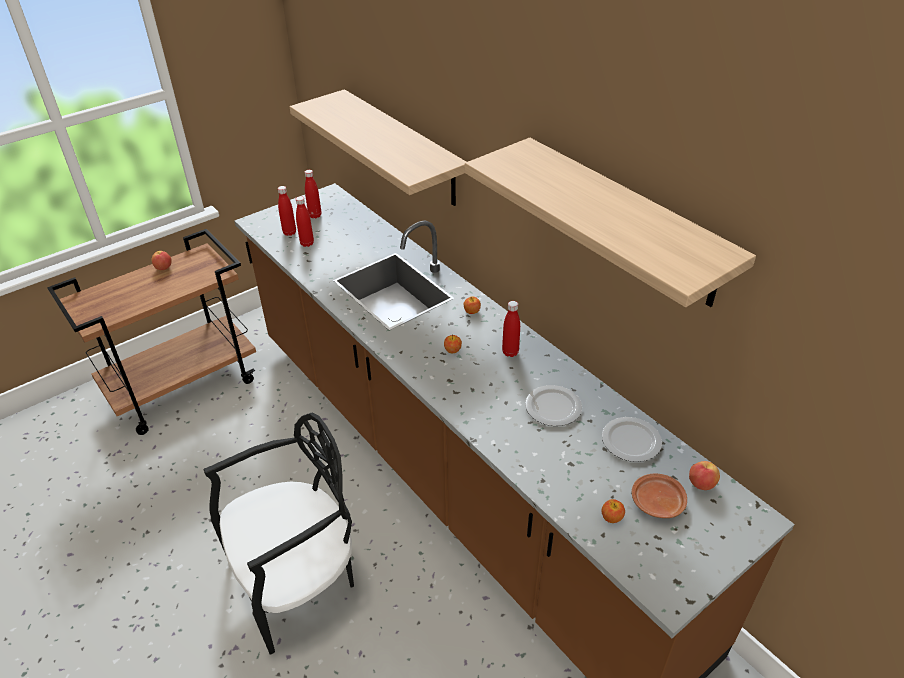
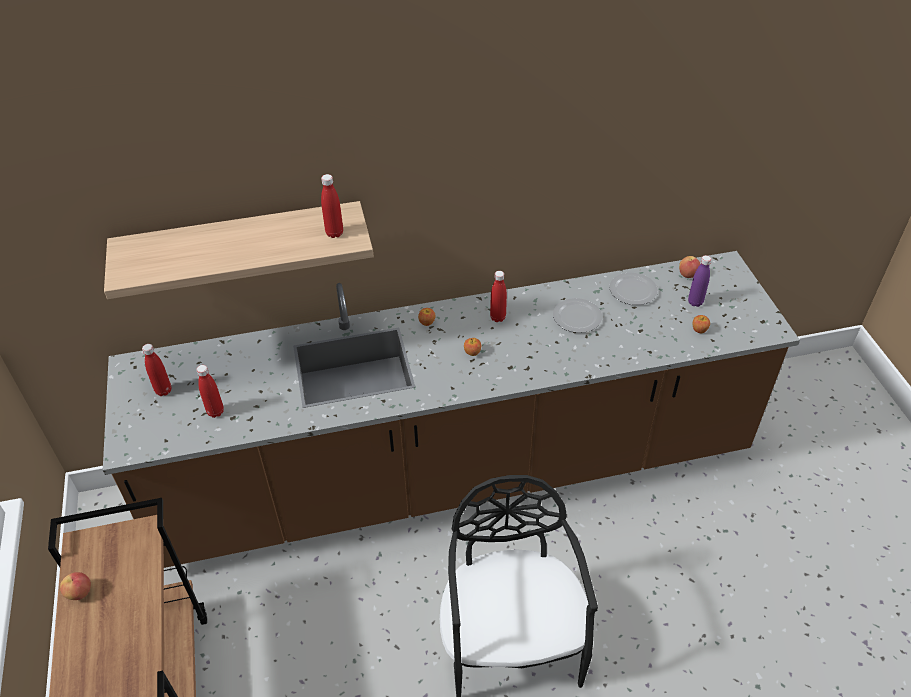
camera: 65 degrees left, 5 degrees up
red bottle [278,186,296,236] -> red bottle moved to [321,174,343,238]
shelf [465,138,756,307] -> none
brown plate [632,474,687,518] -> purple bottle [688,255,711,307]

